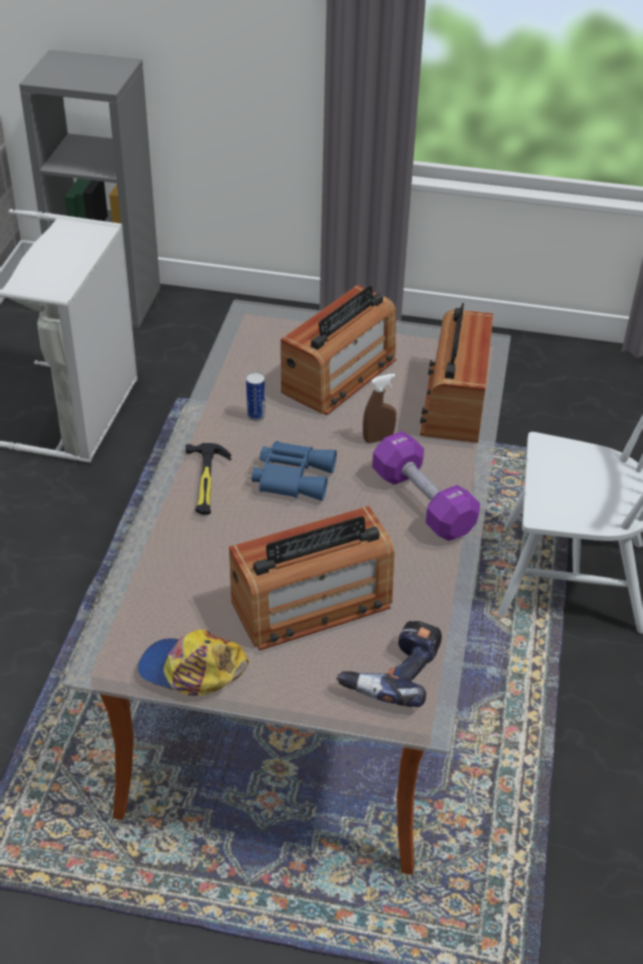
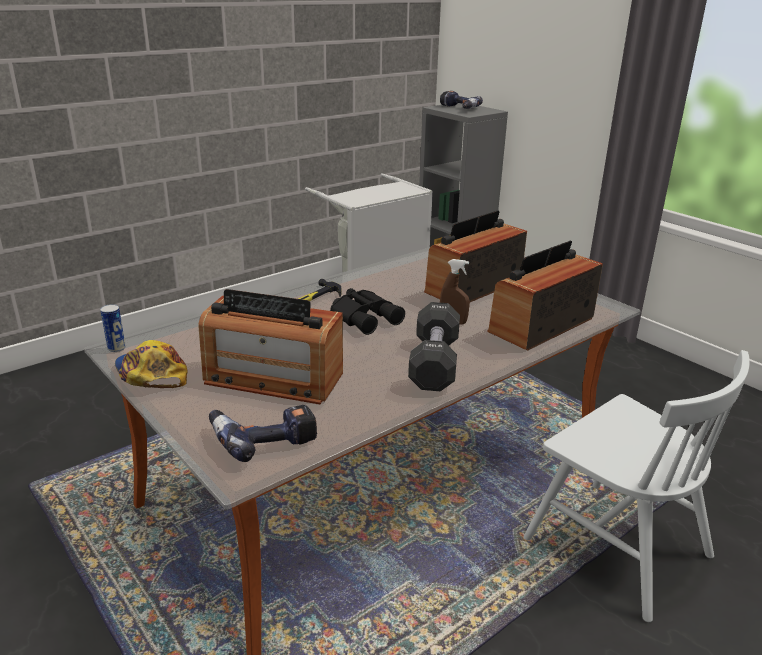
camera: 40 degrees right, 15 degrees down
can [246,372,265,421] -> can moved to [100,304,126,352]
blue binoculars [252,441,337,501] -> black binoculars [330,288,405,335]
radio [281,285,396,415] -> radio turned 150 degrees clockwise [424,211,527,302]
purple dumbbell [372,431,480,541] -> black dumbbell [408,302,460,391]
none -> power drill [440,91,483,109]

